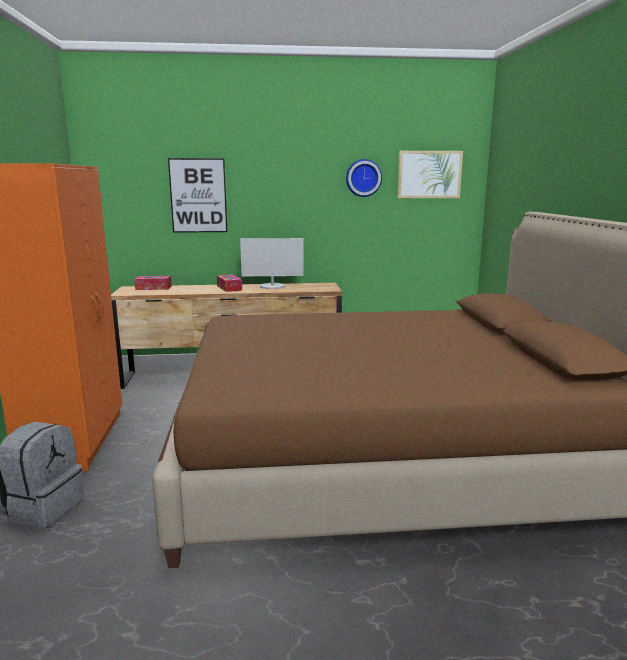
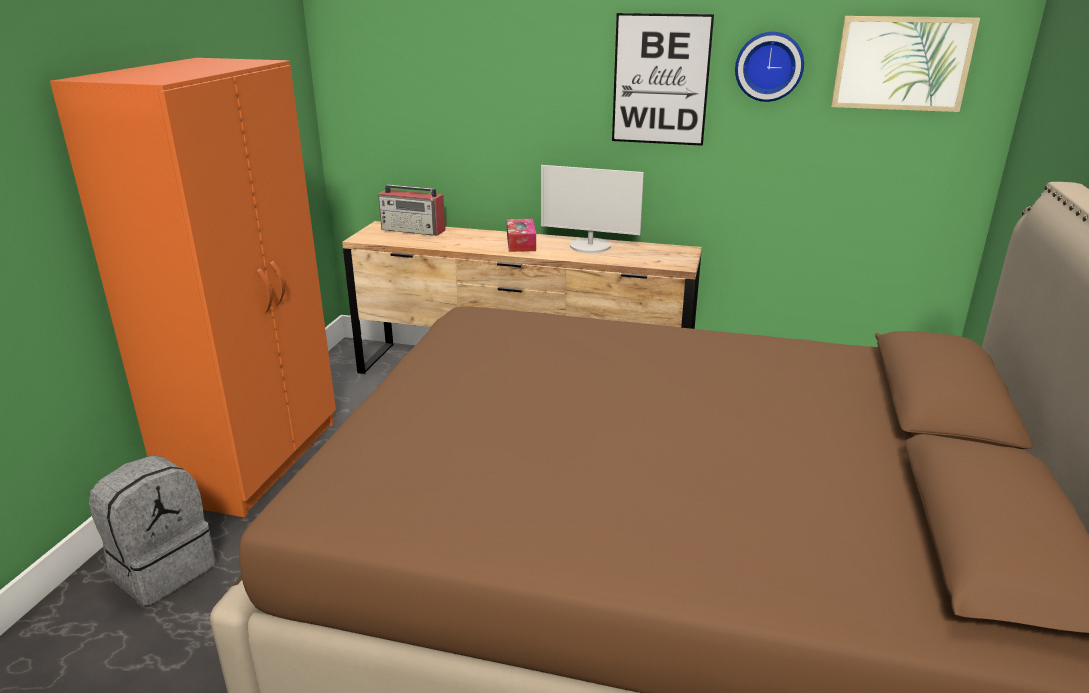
camera: 20 degrees right, 10 degrees up
tissue box [134,276,172,290] -> radio [378,184,445,236]
picture [168,158,228,233] -> picture moved to [612,13,714,146]

